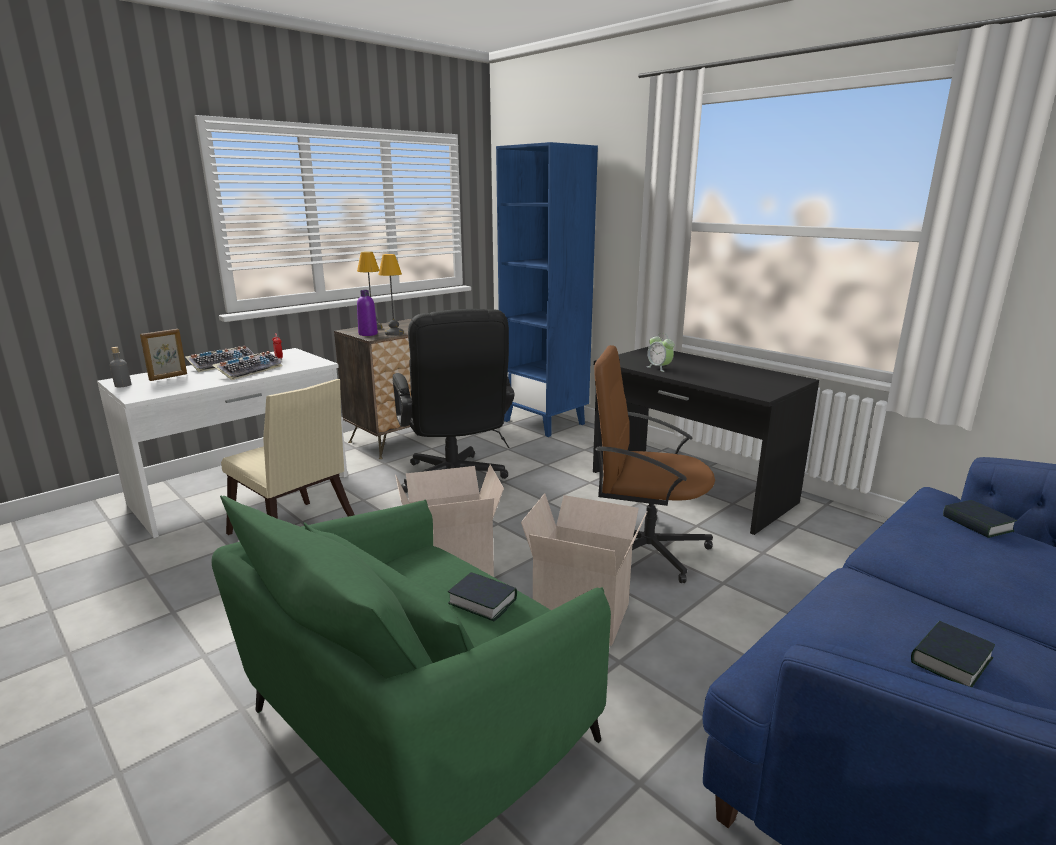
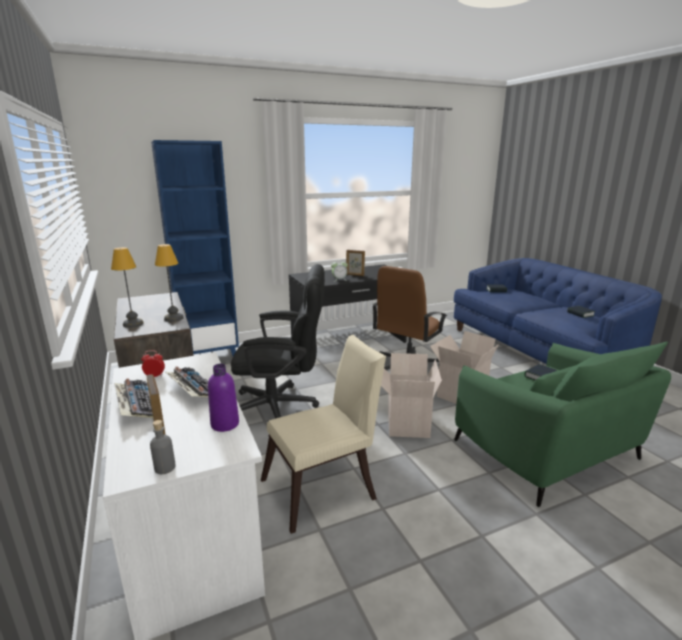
camera: 70 degrees left, 0 degrees up
purple bottle [357,290,378,336] -> purple bottle moved to [208,363,239,432]
none -> picture frame [346,250,365,276]

